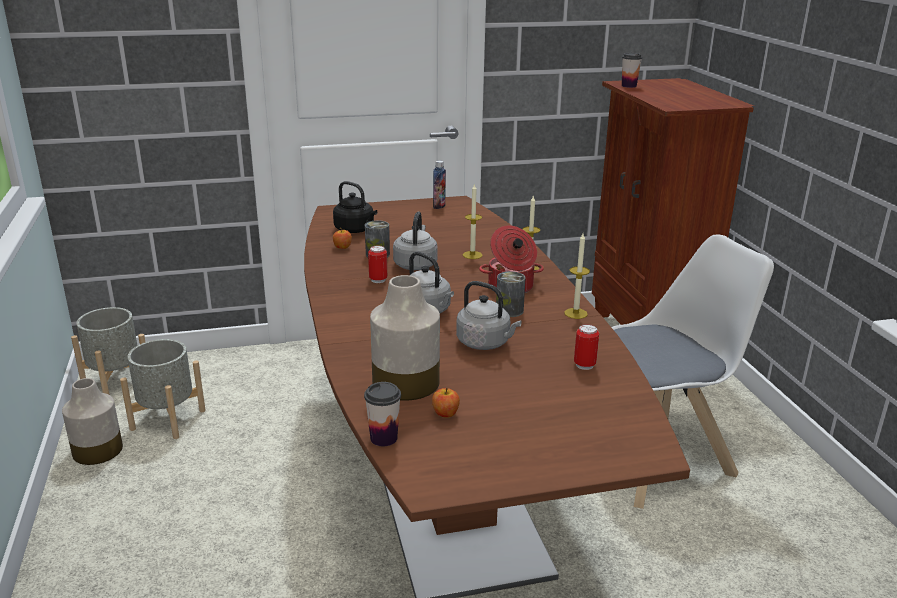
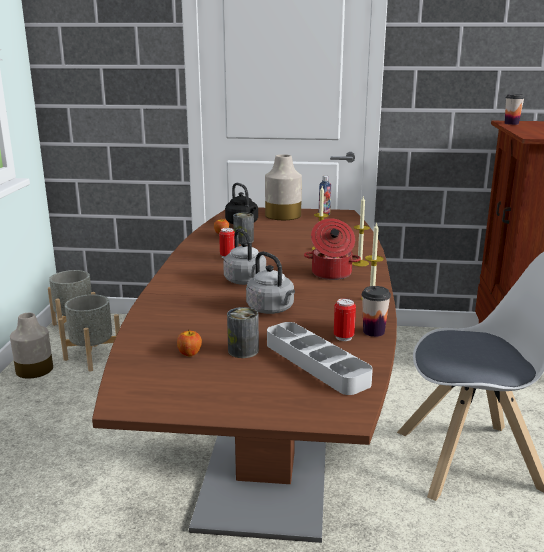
camera: 20 degrees right, 5 degrees down
cup [364,382,401,446] -> cup moved to [362,286,391,337]
beige vase [370,275,440,401] -> beige vase moved to [265,154,302,220]
grey kettle [393,211,438,270] -> none
can [496,271,525,317] -> can moved to [227,307,259,358]
none -> grey tray [267,322,373,395]

